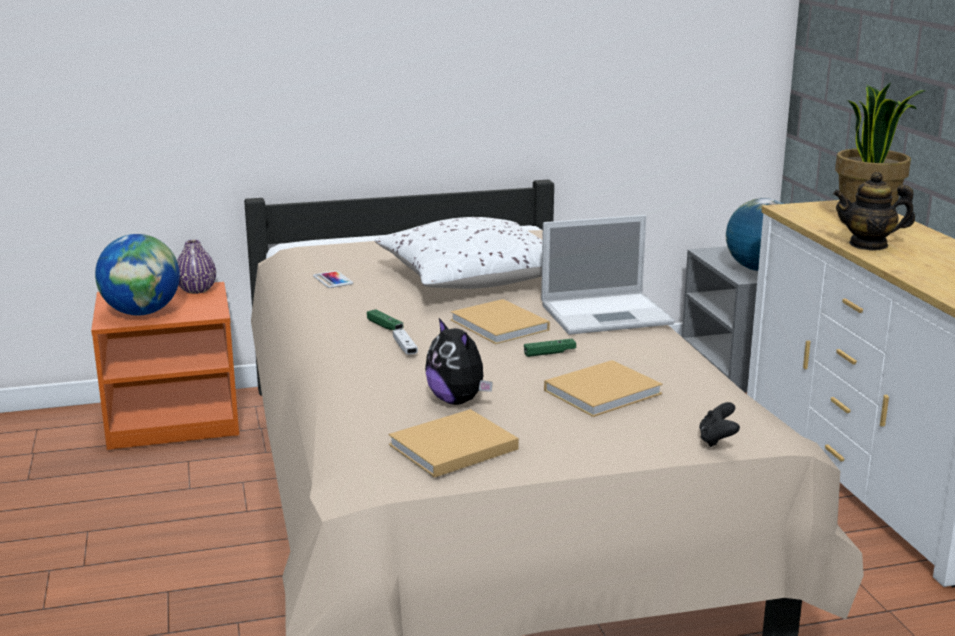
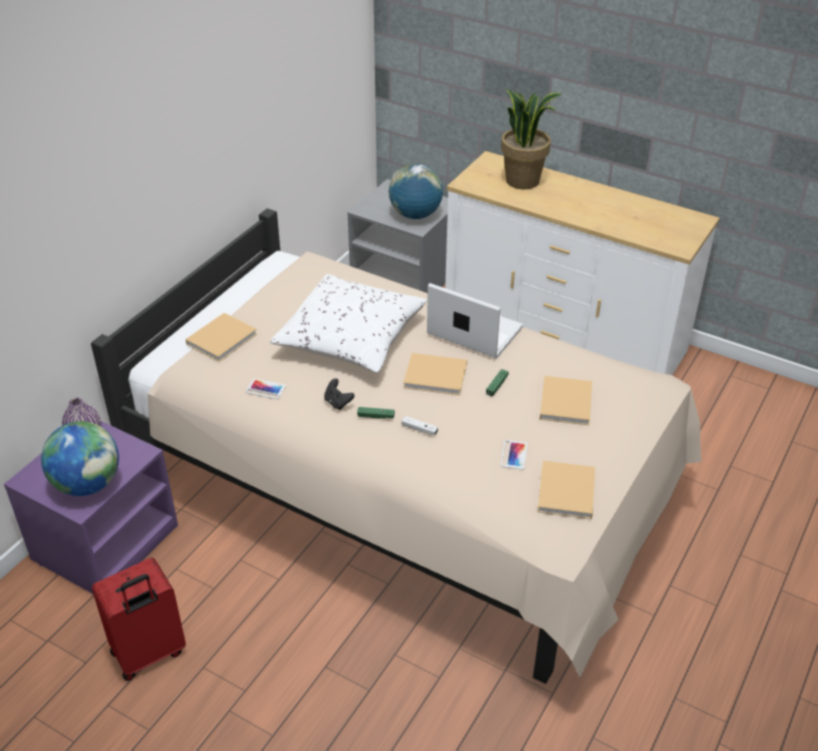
camera: 45 degrees left, 20 degrees up
orange nightstand [91,282,239,450] -> purple nightstand [4,421,178,594]
plush toy [425,318,493,405] -> phone [500,440,528,470]
laptop [541,215,675,335] -> laptop turned 90 degrees counterclockwise [427,283,523,359]
black game controller [699,402,740,447] -> black game controller moved to [324,378,355,410]
teapot [833,172,915,250] -> none
none -> red suitcase [92,558,186,681]
none -> beige book [186,313,257,362]

